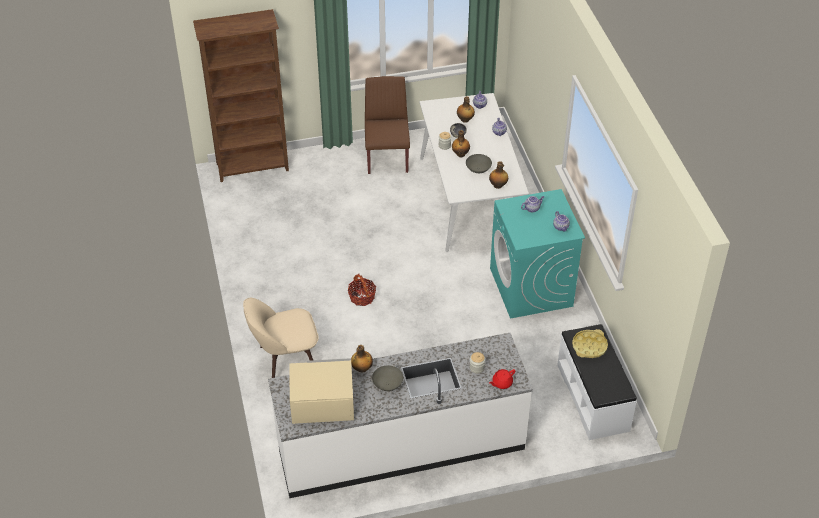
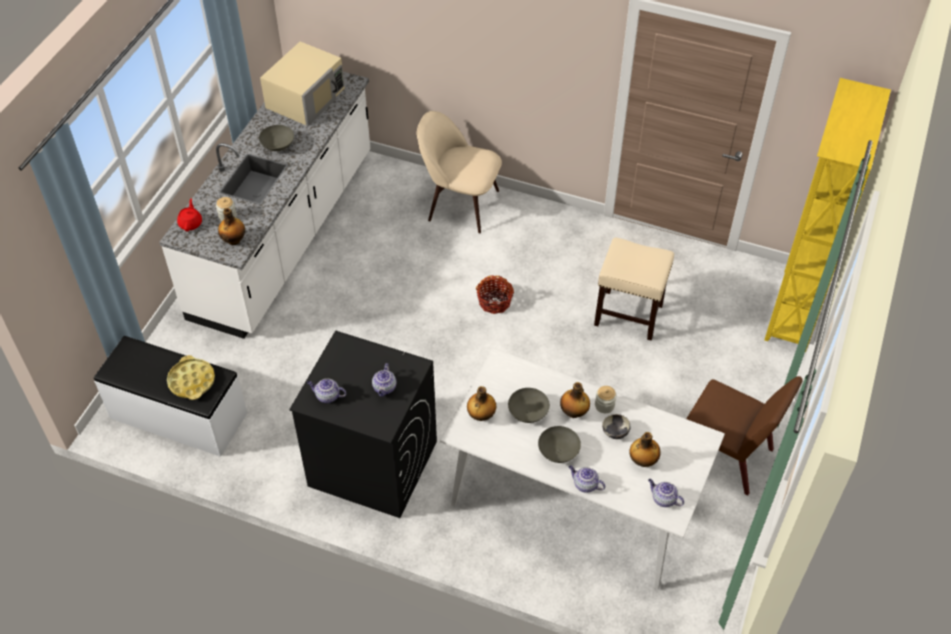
camera: 125 degrees right, 5 degrees up
brown bookcase [193,9,289,182] -> yellow bookcase [764,78,891,352]
beige chair [243,298,319,378] -> beige chair turned 90 degrees counterclockwise [416,111,502,233]
bottle [351,345,373,372] -> bottle moved to [218,208,245,245]
turquoise washing machine [490,189,585,318] -> black washing machine [289,331,437,518]
none -> grey bowl [538,426,581,463]
none -> beige stool [594,237,674,341]

